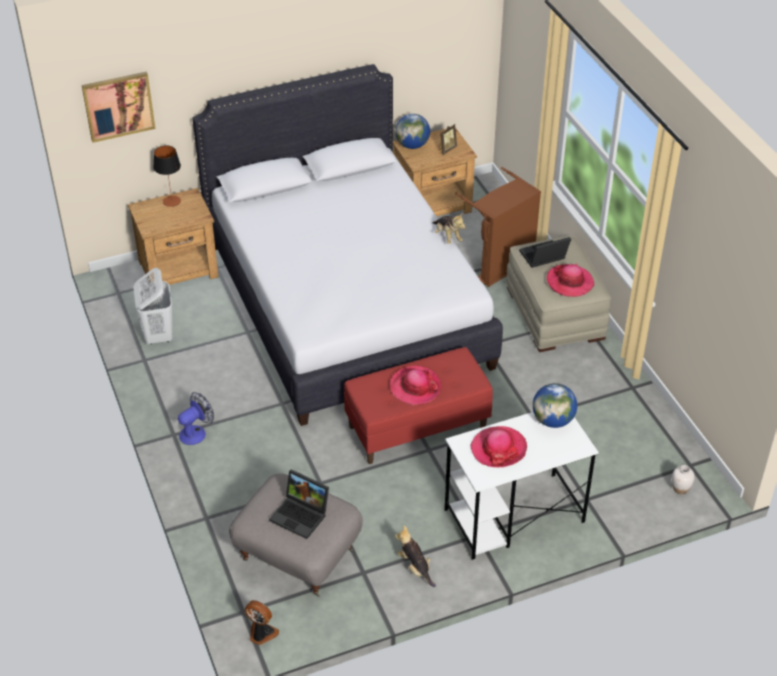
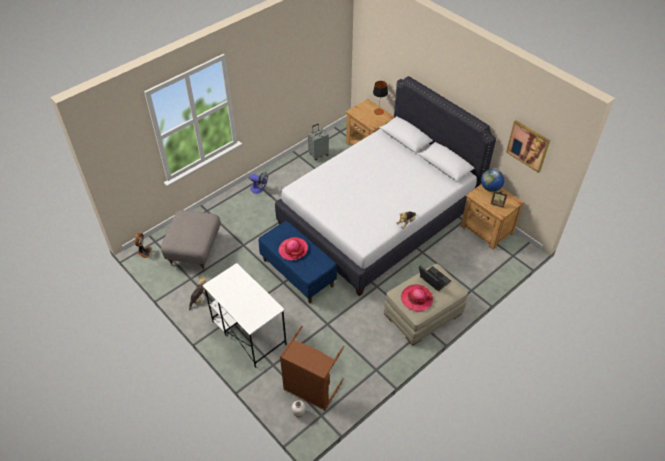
camera: 70 degrees right, 5 degrees up
picture [82,71,156,143] -> picture moved to [506,120,550,173]
white laundry basket [133,268,172,345] -> grey suitcase [308,124,329,160]
laptop [269,469,329,539] -> none
red bench [344,347,493,464] -> blue bench [259,221,337,303]
brown laundry basket [455,167,541,287] -> brown laundry basket moved to [280,326,345,411]
hat [470,426,527,467] -> none
globe [533,383,577,428] -> none

